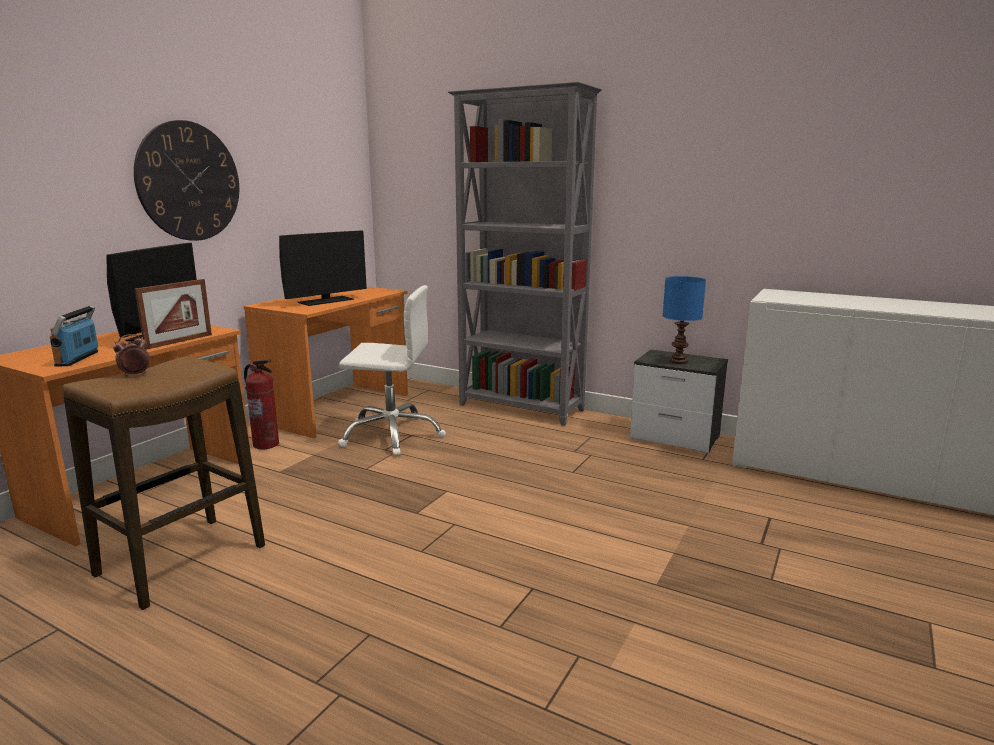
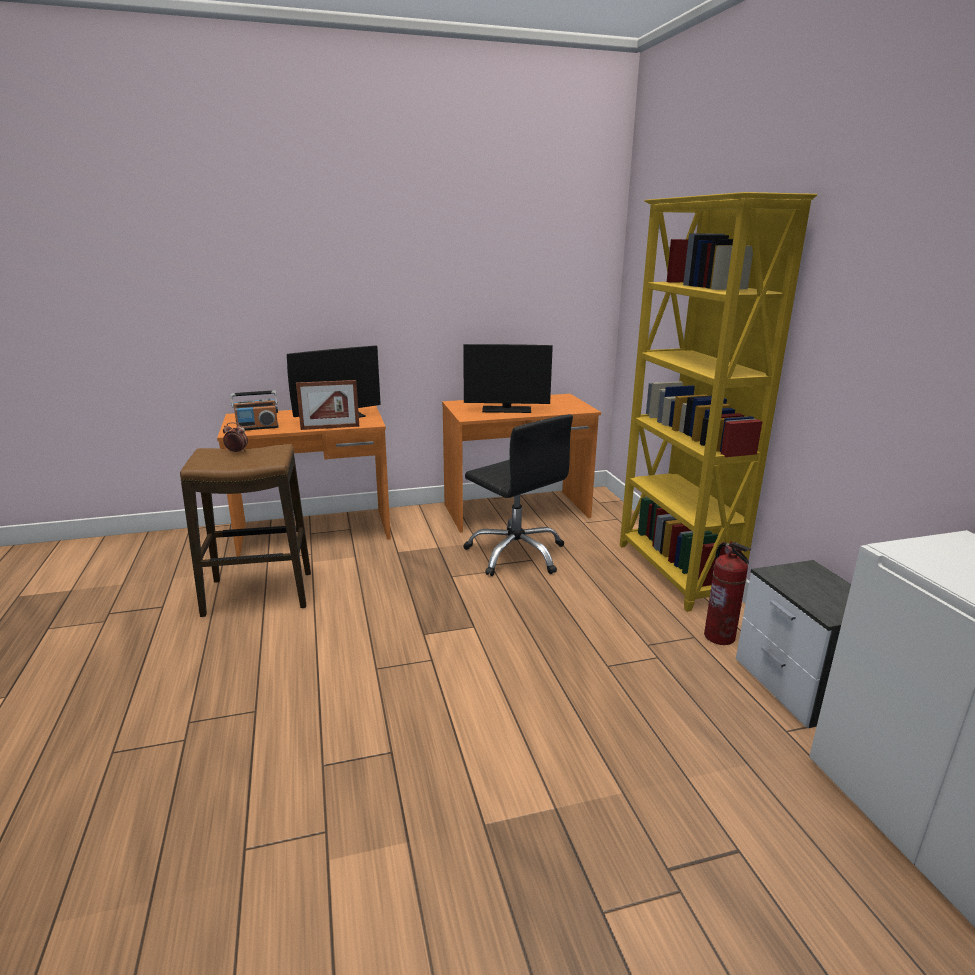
camera: 45 degrees right, 5 degrees up
radio [50,306,98,366] -> radio turned 150 degrees counterclockwise [231,391,279,430]
wall clock [134,120,239,241] -> none
fire extinguisher [244,360,279,449] -> fire extinguisher moved to [704,542,751,645]
white office chair [338,285,446,457] -> black office chair [464,414,573,576]
grey bookcase [448,82,602,426] -> yellow bookcase [620,192,817,612]
blue table lamp [663,276,706,364] -> none

